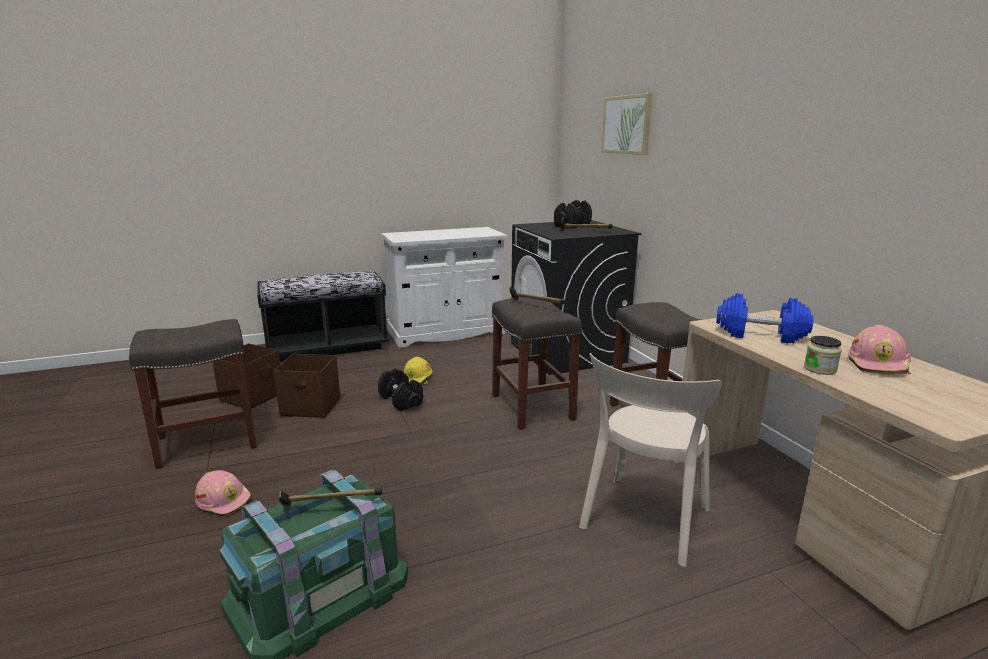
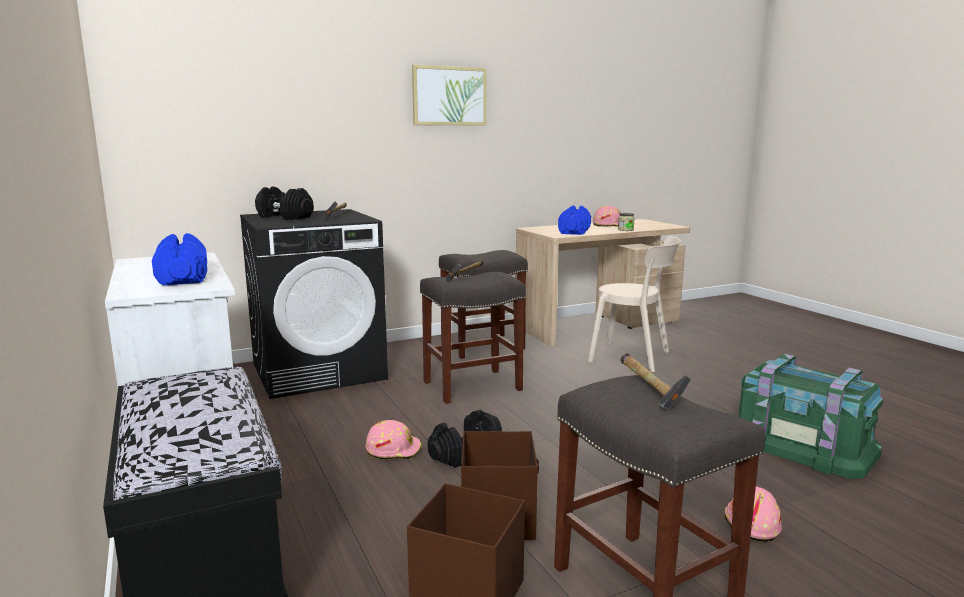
camera: 95 degrees left, 5 degrees down
hammer [279,488,382,506] -> hammer moved to [620,353,691,410]
yellow hard hat [404,357,432,384] -> pink hard hat [365,420,421,459]
picture [602,93,652,155] -> picture moved to [412,65,487,126]
none -> blue dumbbell [152,233,207,286]

